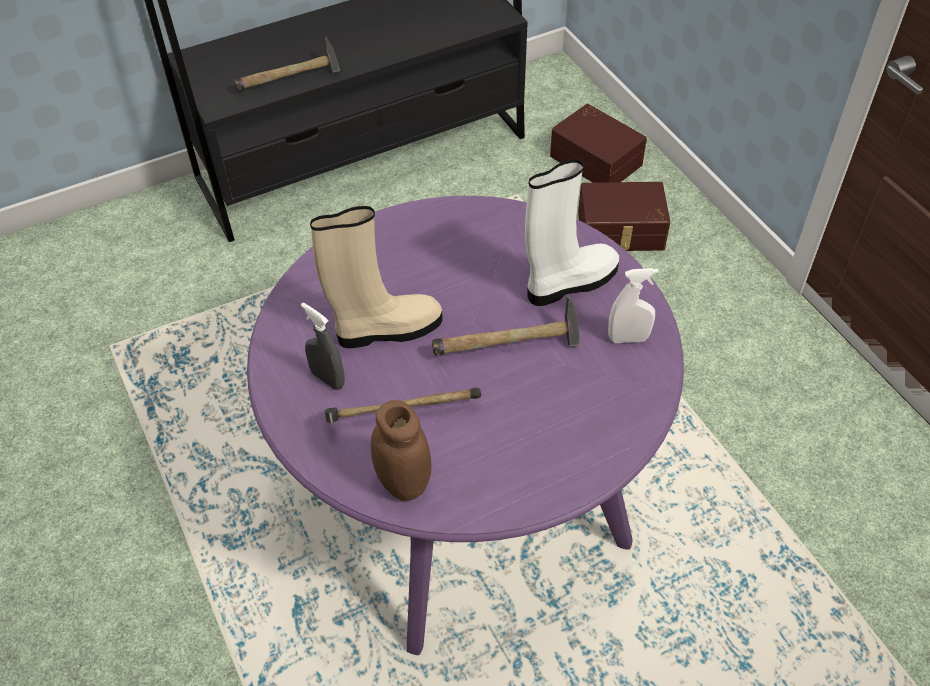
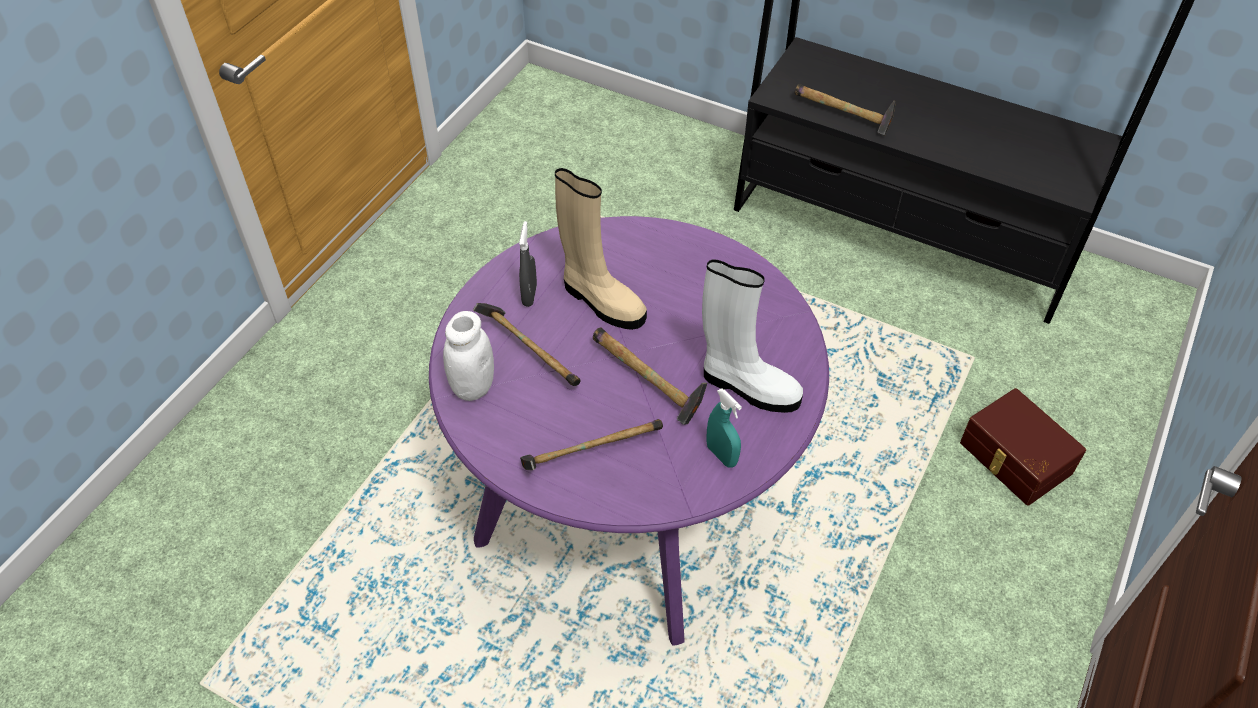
camera: 55 degrees right, 0 degrees up
brown jar [371,400,431,501] -> white jar [443,311,494,401]
brown storage box [550,104,647,183] -> none
white spray bottle [608,268,659,343] -> turquoise spray bottle [706,388,742,468]
none -> hammer [520,419,663,470]

